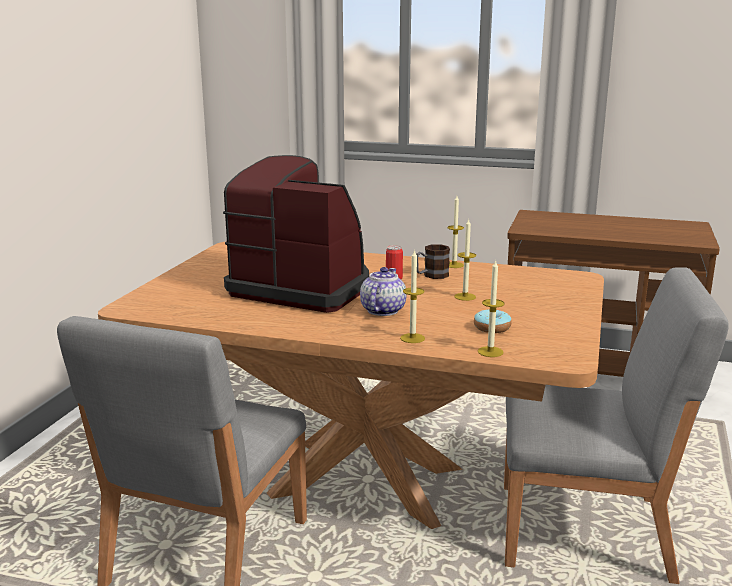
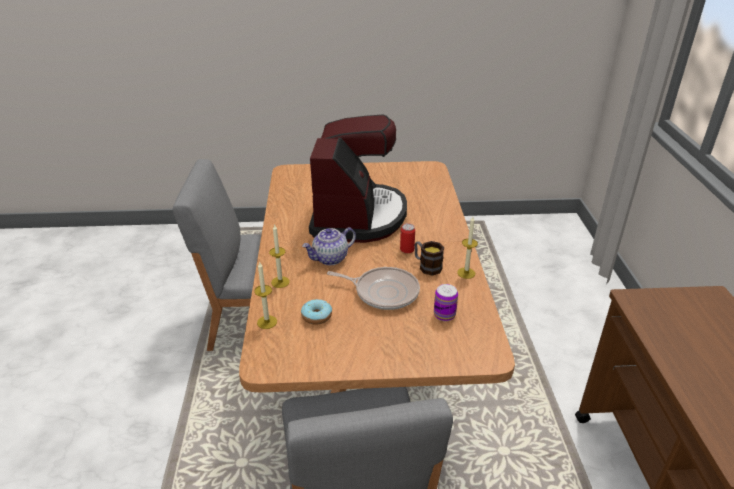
camera: 70 degrees right, 15 degrees up
teapot [360,267,407,316] -> teapot turned 150 degrees clockwise [302,227,356,265]
candle [455,218,476,301] -> frying pan [327,267,420,310]
none -> can [434,284,458,321]

